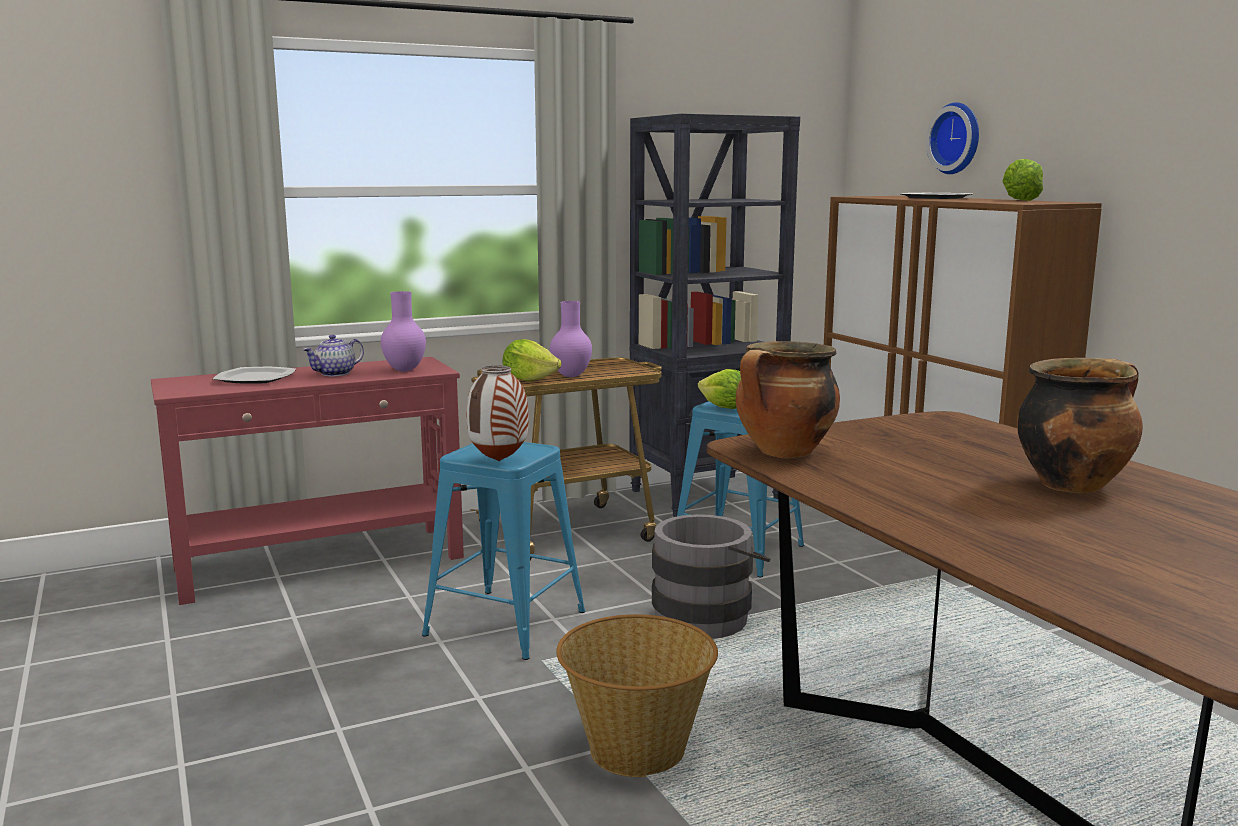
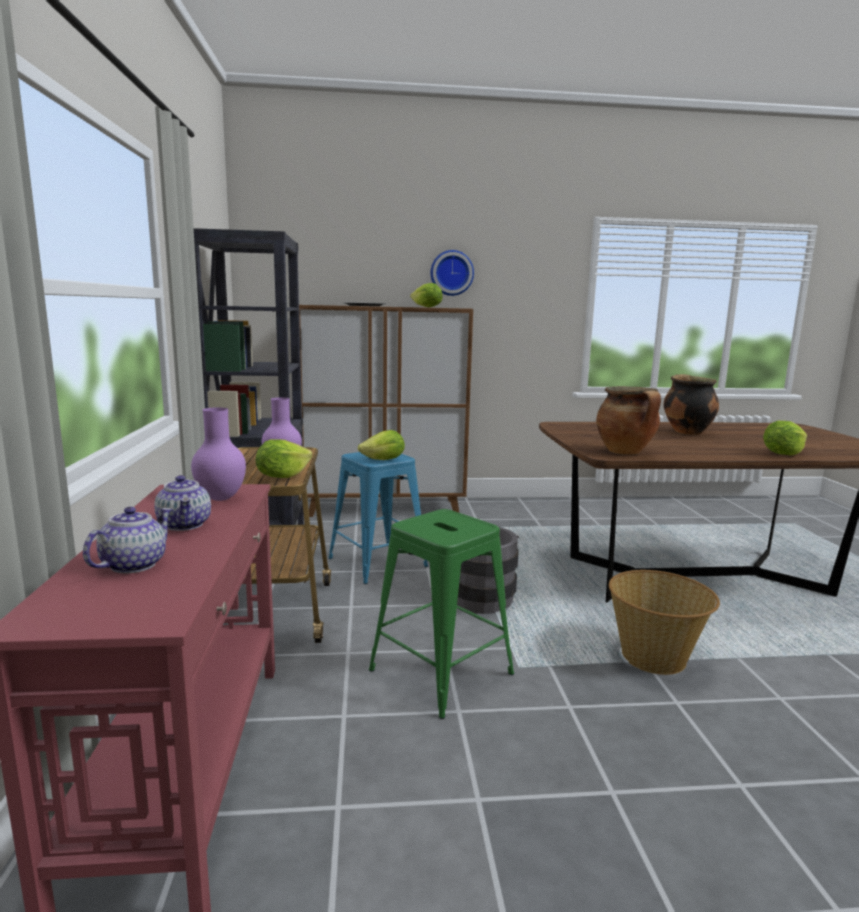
camera: 70 degrees left, 0 degrees up
plate [213,367,296,384] -> teapot [83,507,172,573]
blue stool [422,442,585,660] -> green stool [369,509,514,719]
vase [467,366,529,461] -> none
wall clock [926,102,979,174] -> wall clock moved to [431,250,474,296]
none -> lettuce [763,421,808,456]

